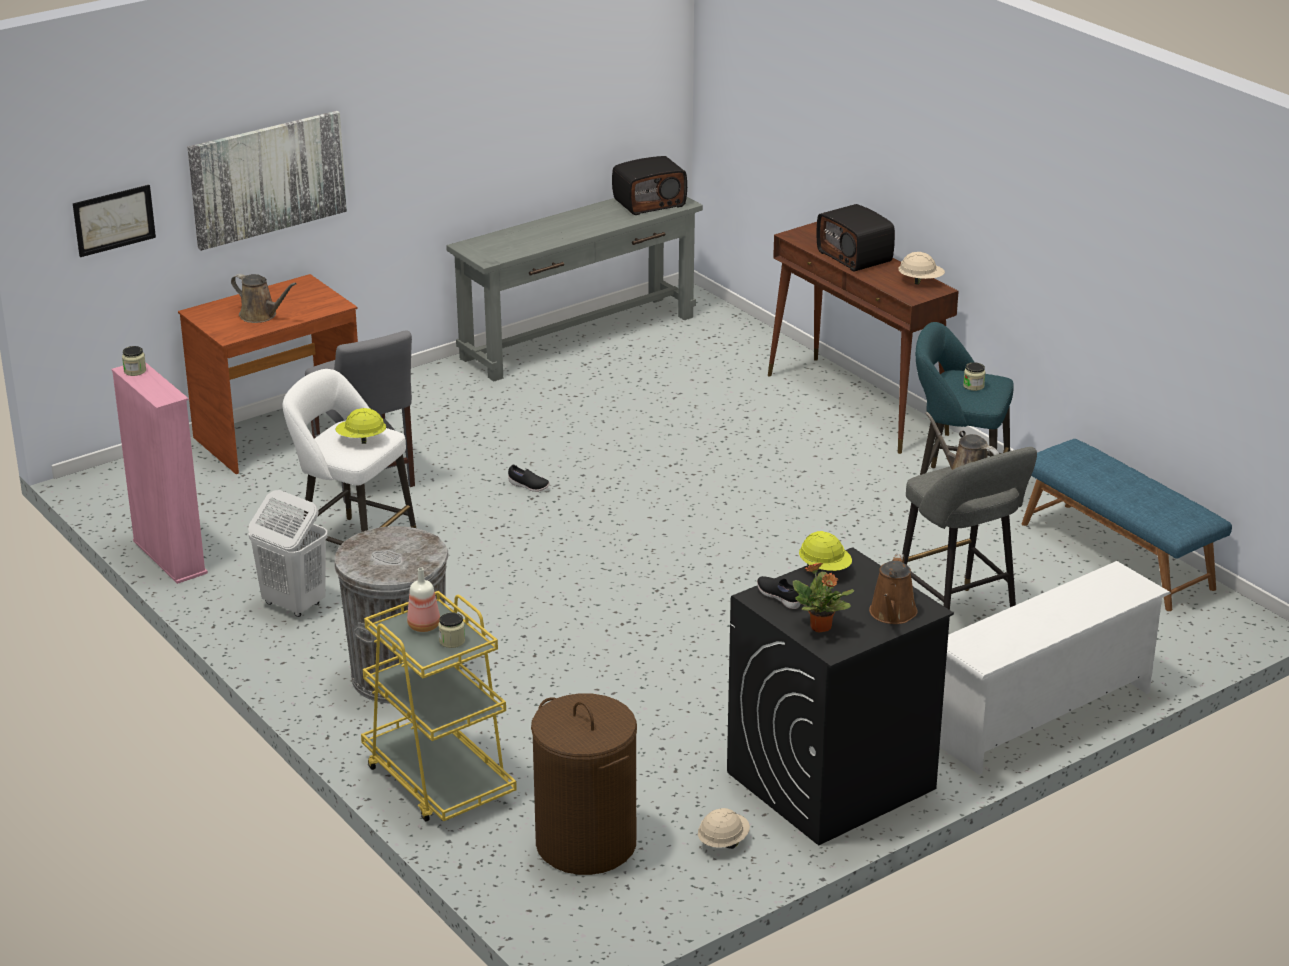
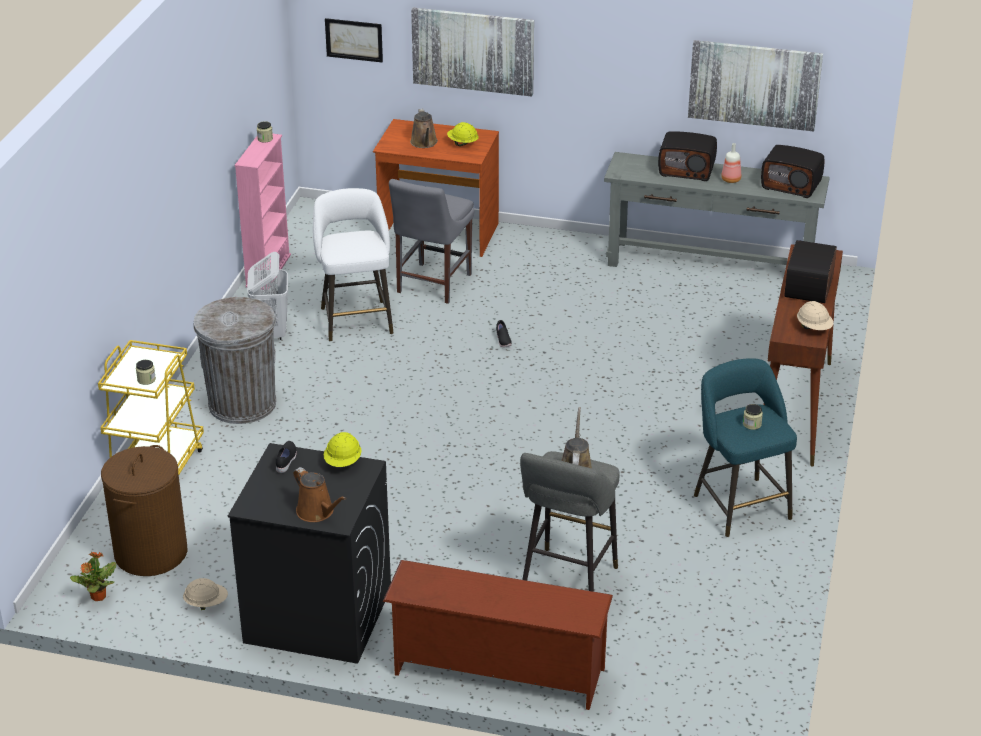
camera: 50 degrees right, 5 degrees up
yellow hard hat [335,408,386,444] -> yellow hard hat moved to [447,122,479,146]
bottle [407,567,440,632] -> bottle moved to [721,143,741,183]
potted plant [793,562,854,633] -> potted plant moved to [70,552,116,601]
brown watering can [869,554,918,624] -> brown watering can turned 105 degrees counterclockwise [293,467,346,522]
white shoe rack [940,561,1171,775] -> brown shoe rack [383,560,613,710]
blue bench [1022,439,1232,611] -> none
none -> radio [658,131,717,181]
none -> picture [688,40,823,132]

